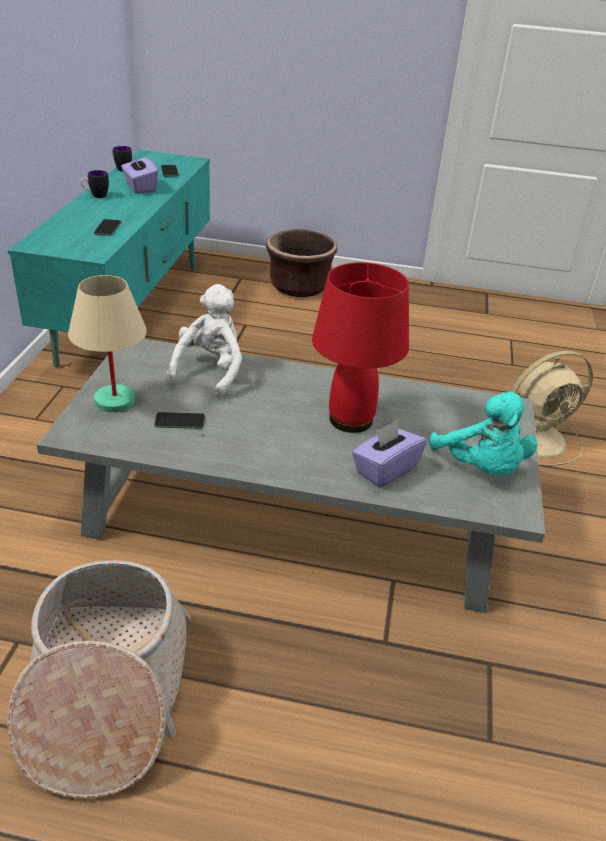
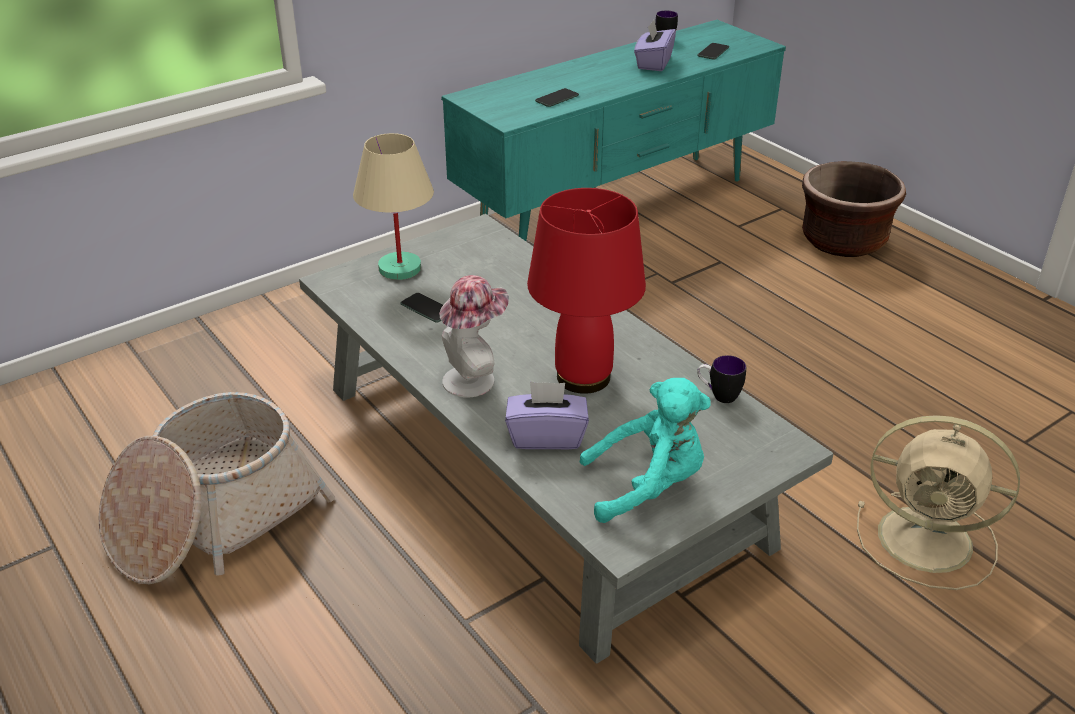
camera: 45 degrees right, 0 degrees up
mug [80,170,109,198] -> mug moved to [697,355,746,403]
white plush toy [166,284,242,398] -> none
turquoise plush toy [429,391,537,475] -> turquoise plush toy turned 120 degrees counterclockwise [580,378,711,523]
none -> hat [439,275,509,398]

